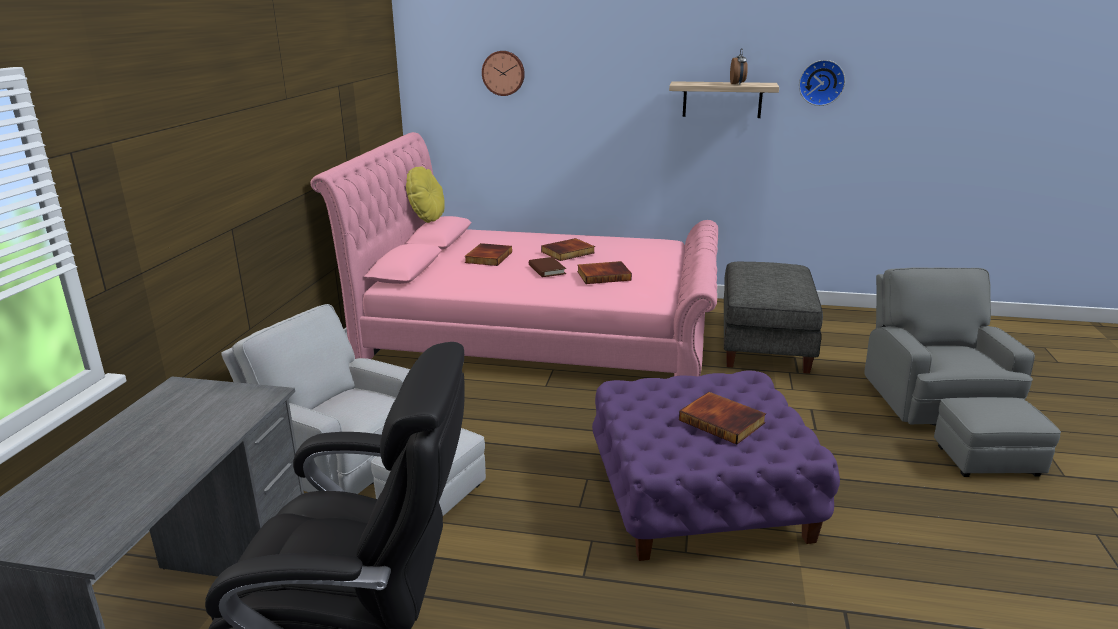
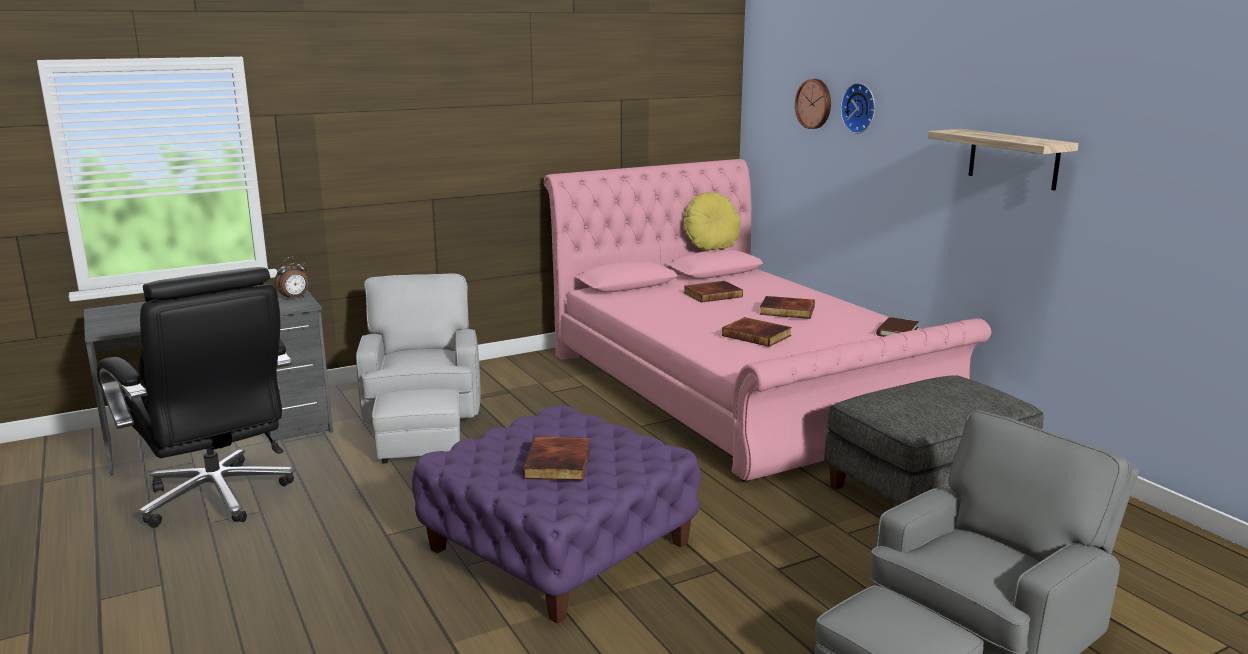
camera: 50 degrees right, 5 degrees down
brown book [529,257,566,277] -> brown book moved to [876,317,919,337]
alarm clock [730,48,748,85] -> alarm clock moved to [275,257,309,300]
wall clock [799,60,845,106] -> wall clock moved to [840,83,875,134]

